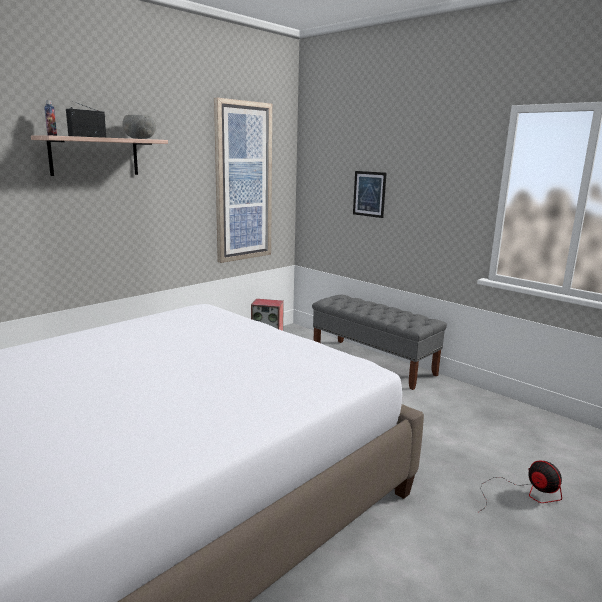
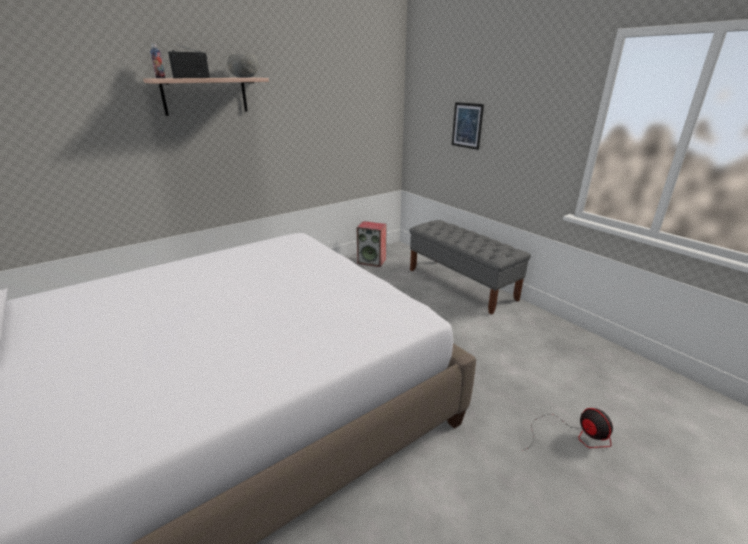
camera: 10 degrees right, 10 degrees up
picture [214,98,272,263] -> none

